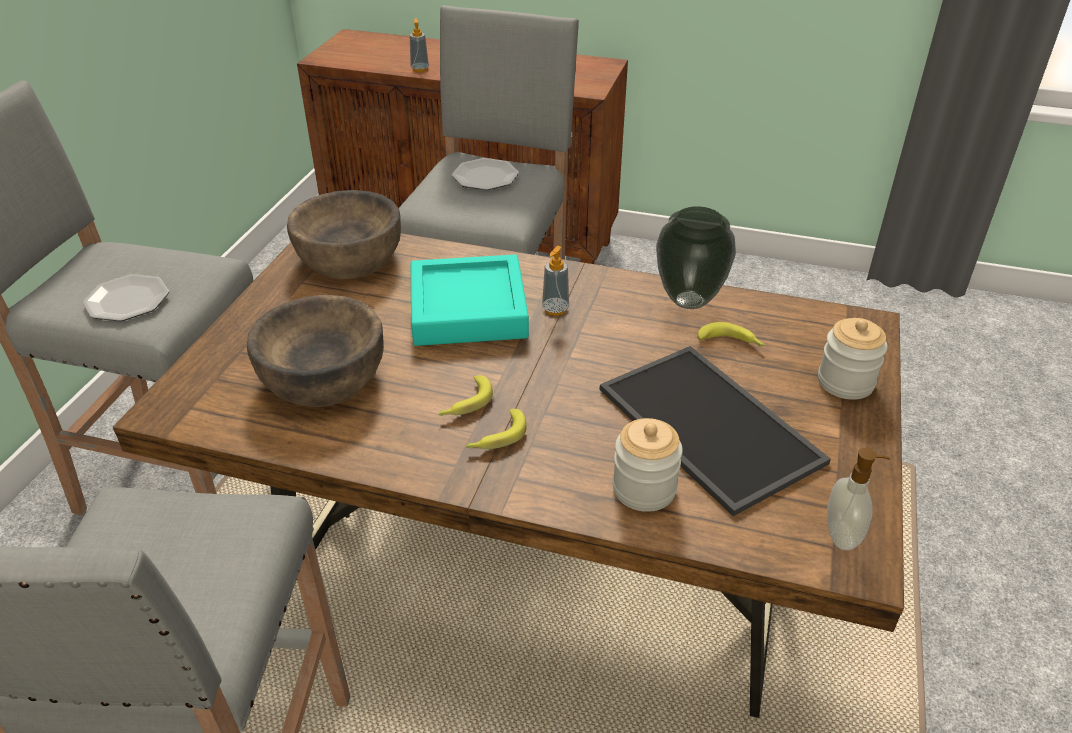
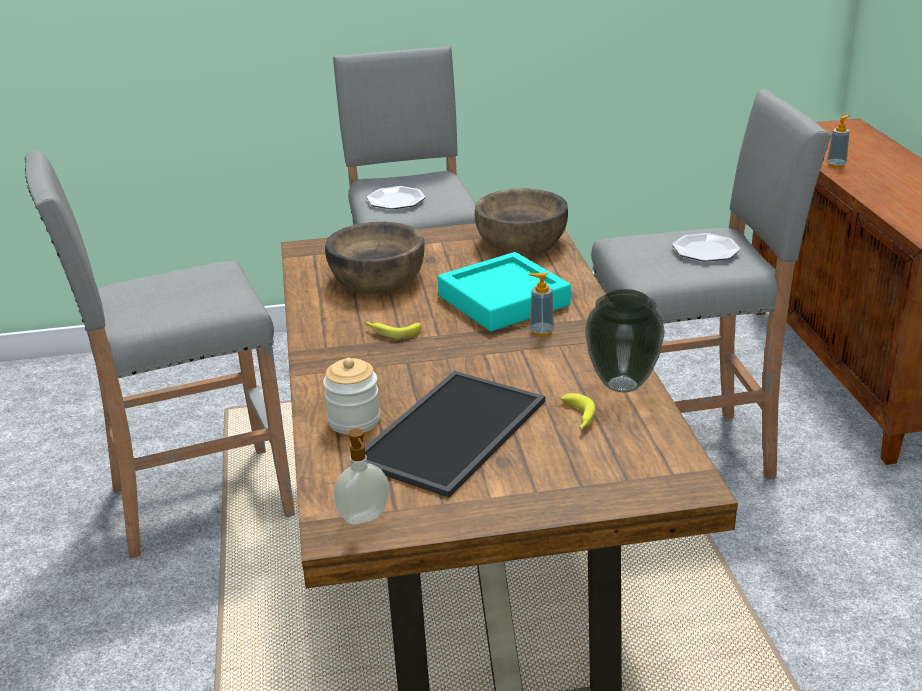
camera: 65 degrees right, 10 degrees down
banana [465,409,527,449] -> none
jar [818,318,888,400] -> none

